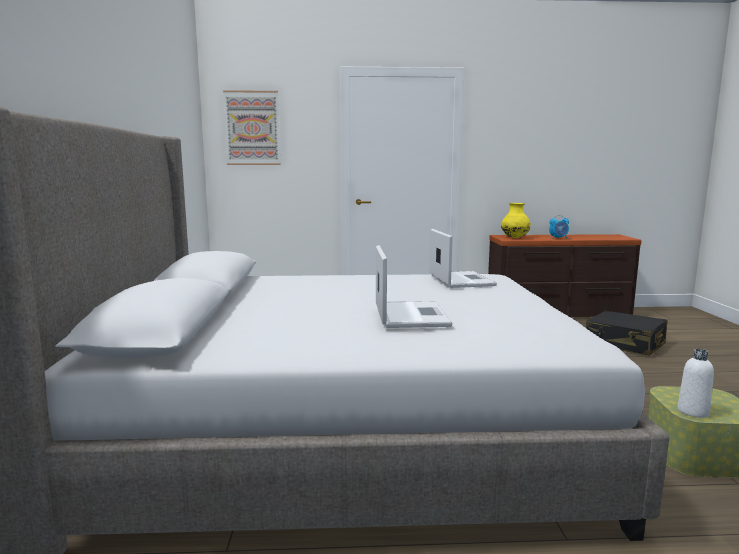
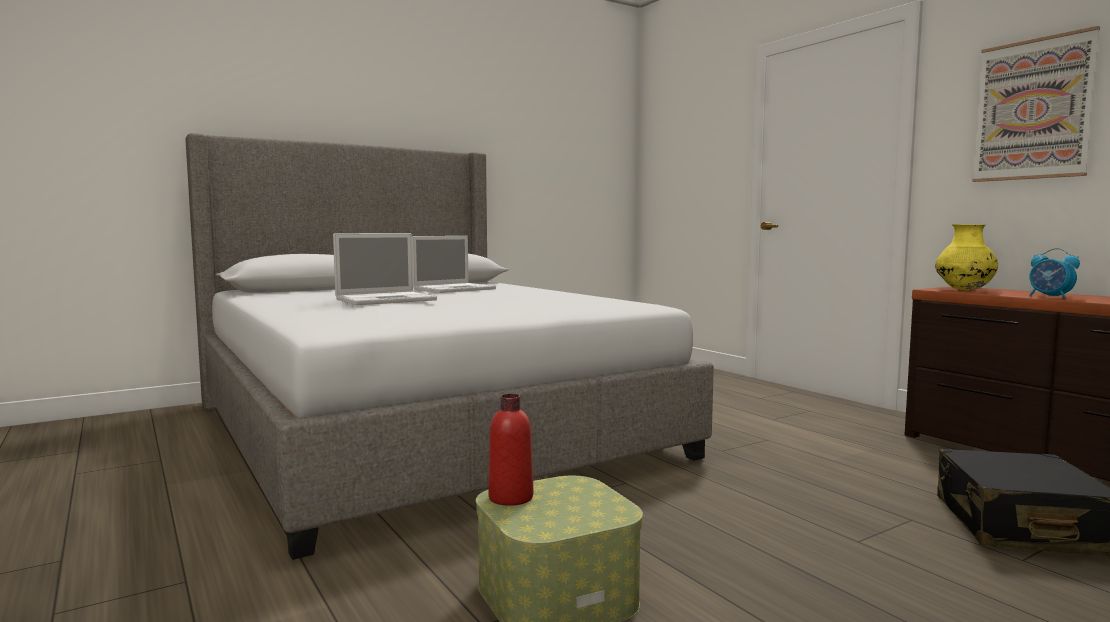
camera: 60 degrees right, 5 degrees down
picture [223,90,280,165] -> picture moved to [972,26,1100,182]
laptop [429,229,497,288] -> laptop moved to [412,236,496,293]
white bottle [678,349,714,418] -> red bottle [488,394,533,506]

